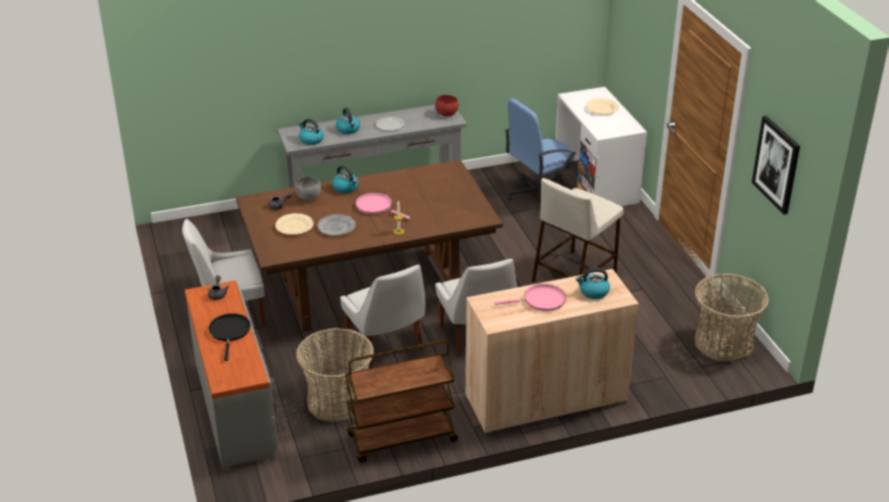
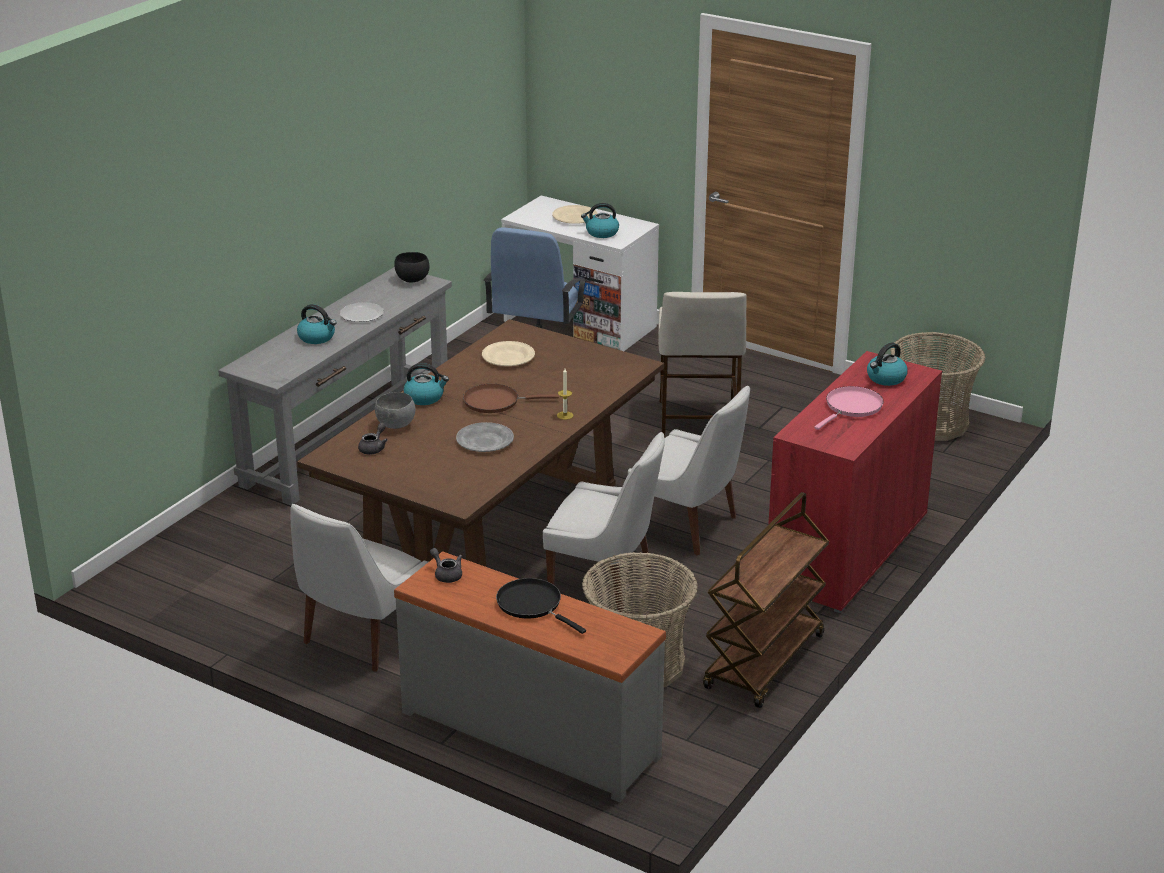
camera: 40 degrees left, 5 degrees down
beige plate [275,213,313,235] -> beige plate moved to [482,341,535,366]
kettle [298,119,324,145] -> kettle moved to [581,203,619,238]
pink frying pan [355,192,410,219] -> brown frying pan [463,384,559,413]
red bowl [435,95,459,116] -> black bowl [394,252,429,282]
beige cabinet [465,269,639,434] -> red cabinet [768,351,942,613]
picture [752,116,800,215] -> none

